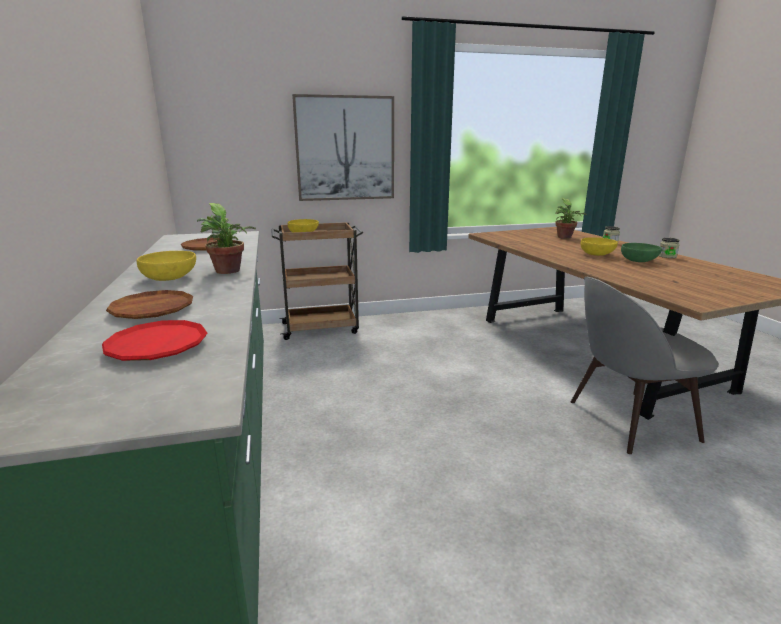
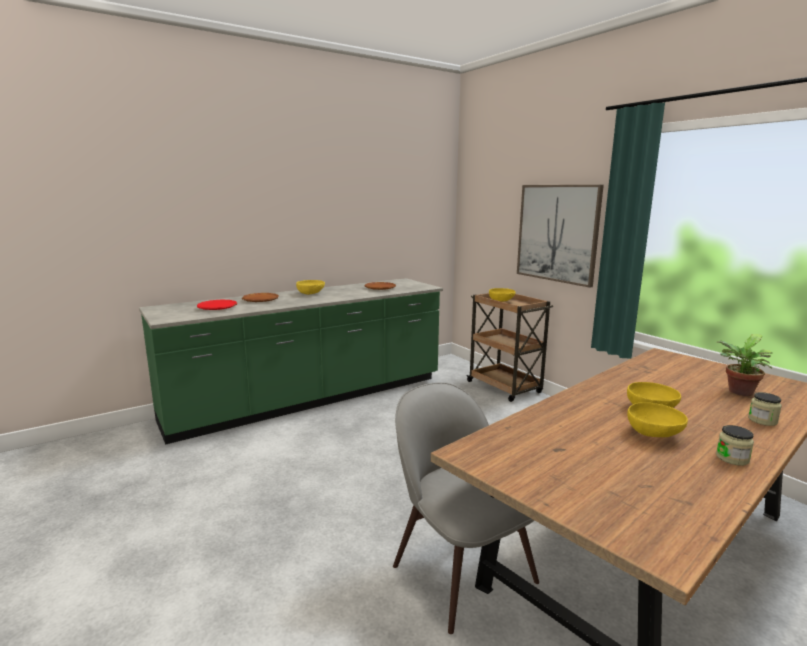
camera: 70 degrees right, 5 degrees down
potted plant [197,203,256,274] -> none
green bowl [621,243,662,262] -> yellow bowl [627,402,688,437]

